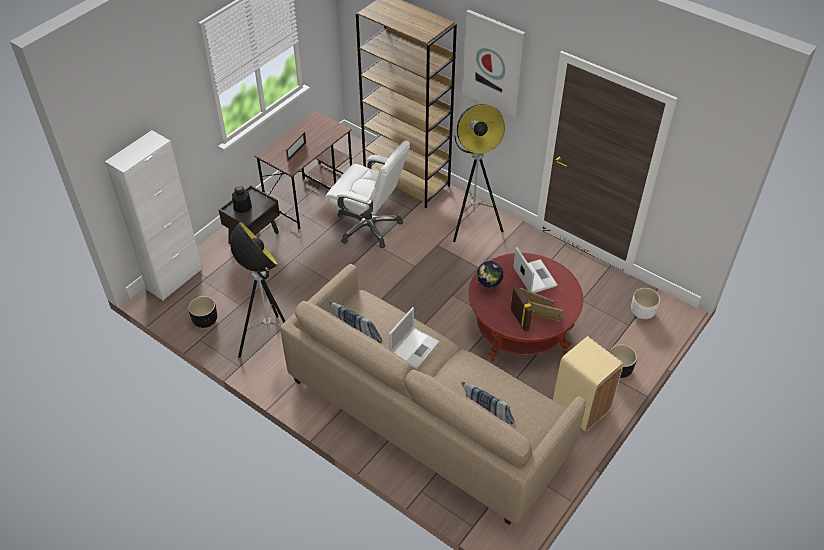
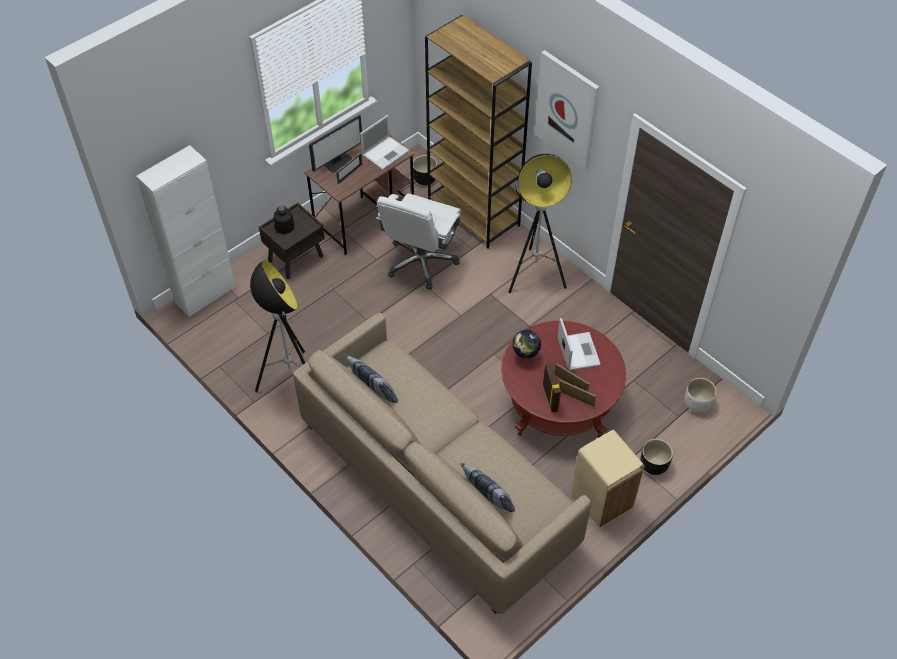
camera: 10 degrees right, 5 degrees up
black planter [188,296,217,328] -> black planter moved to [413,155,438,185]
white office chair [324,140,410,248] -> white office chair turned 75 degrees clockwise [376,193,461,290]
laptop [389,307,440,369] -> laptop moved to [360,115,409,170]
none -> monitor [309,115,362,173]

